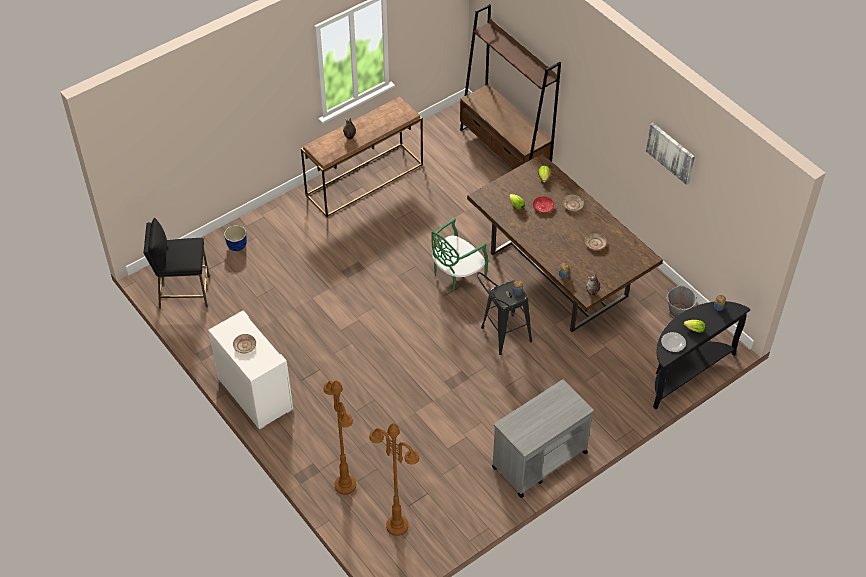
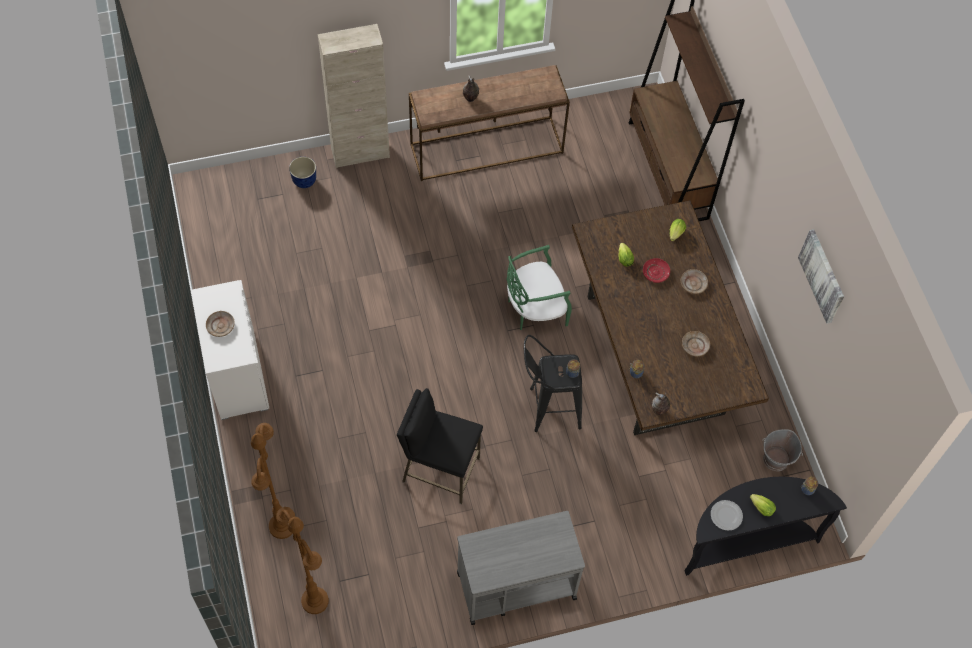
camera: 20 degrees right, 10 degrees up
black stool [144,218,210,309] -> black stool moved to [397,388,483,504]
none -> beige cabinet [318,24,390,168]

